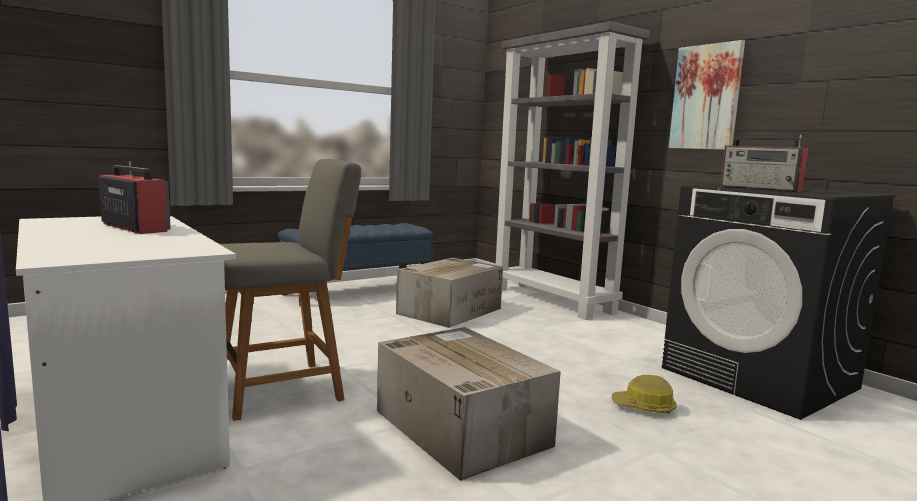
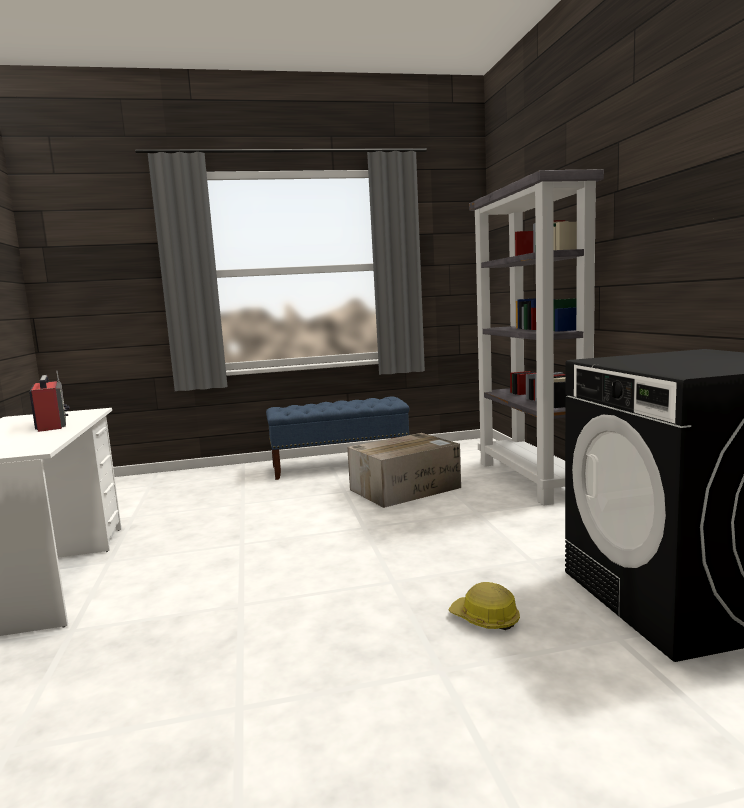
camera: 25 degrees right, 0 degrees up
grey chair [220,159,361,421] -> none
cardboard box [377,327,561,481] -> none
picture [669,40,745,150] -> none
radio [720,135,809,192] -> none

